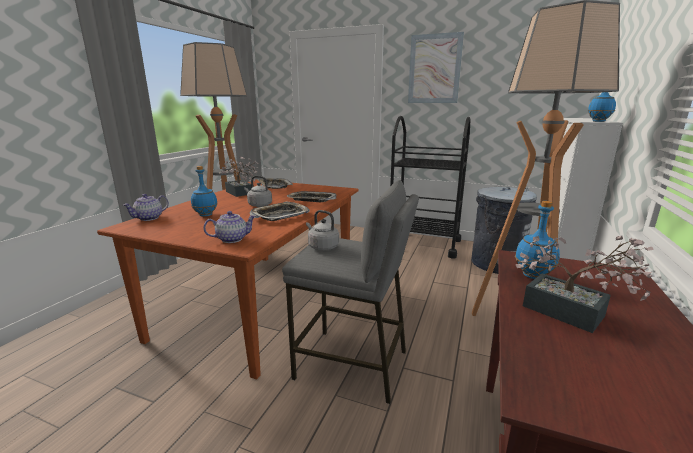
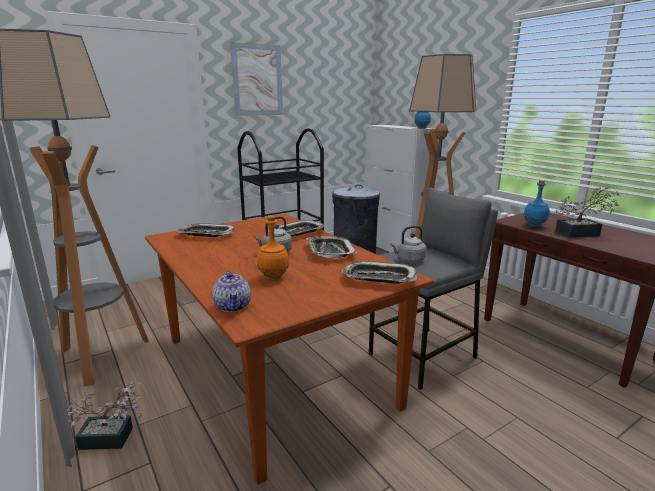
camera: 55 degrees left, 0 degrees up
blue bottle [191,166,218,217] -> orange bottle [257,216,289,280]
teapot [203,211,256,243] -> tray [342,261,418,284]
potted plant [219,156,259,197] -> potted plant moved to [67,381,142,450]

